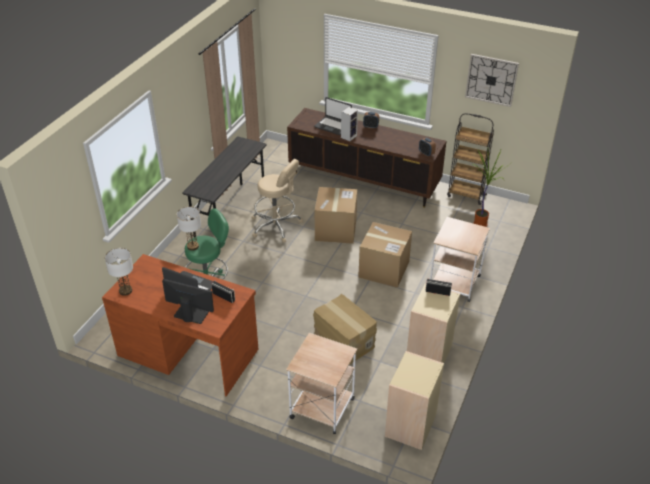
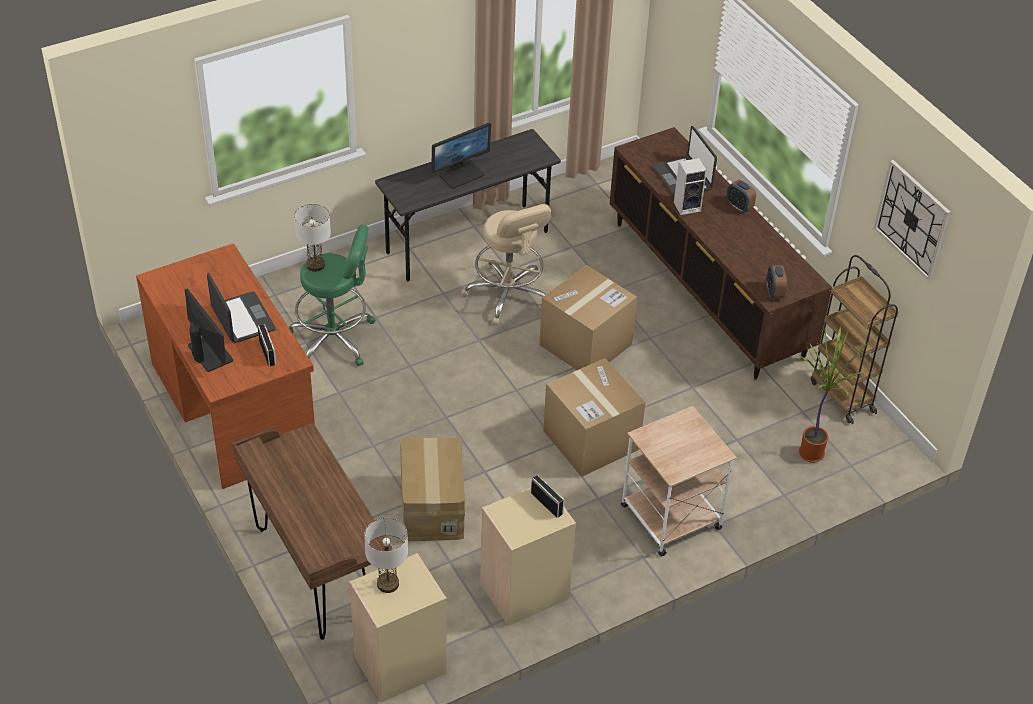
camera: 35 degrees right, 5 degrees up
table lamp [105,248,133,296] -> table lamp moved to [364,518,408,593]
beige cart [286,333,357,434] -> brown desk [233,424,392,640]
none -> monitor [431,122,491,189]

